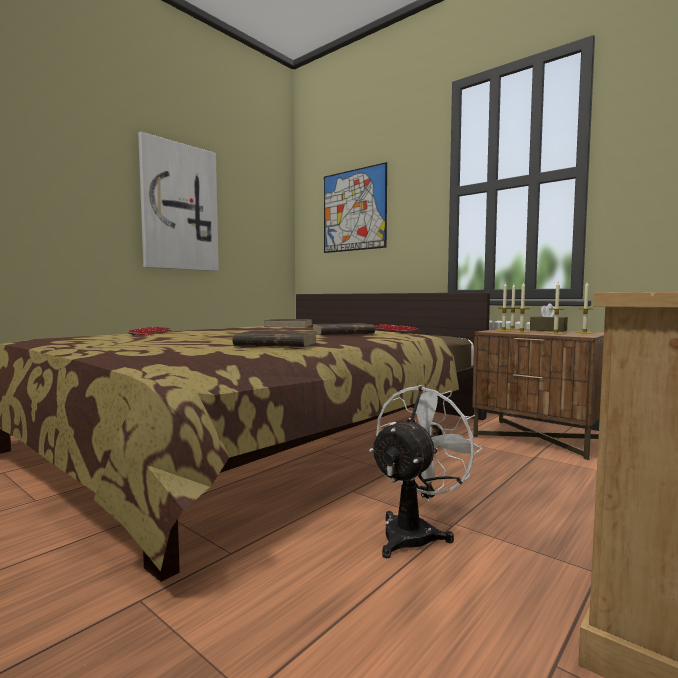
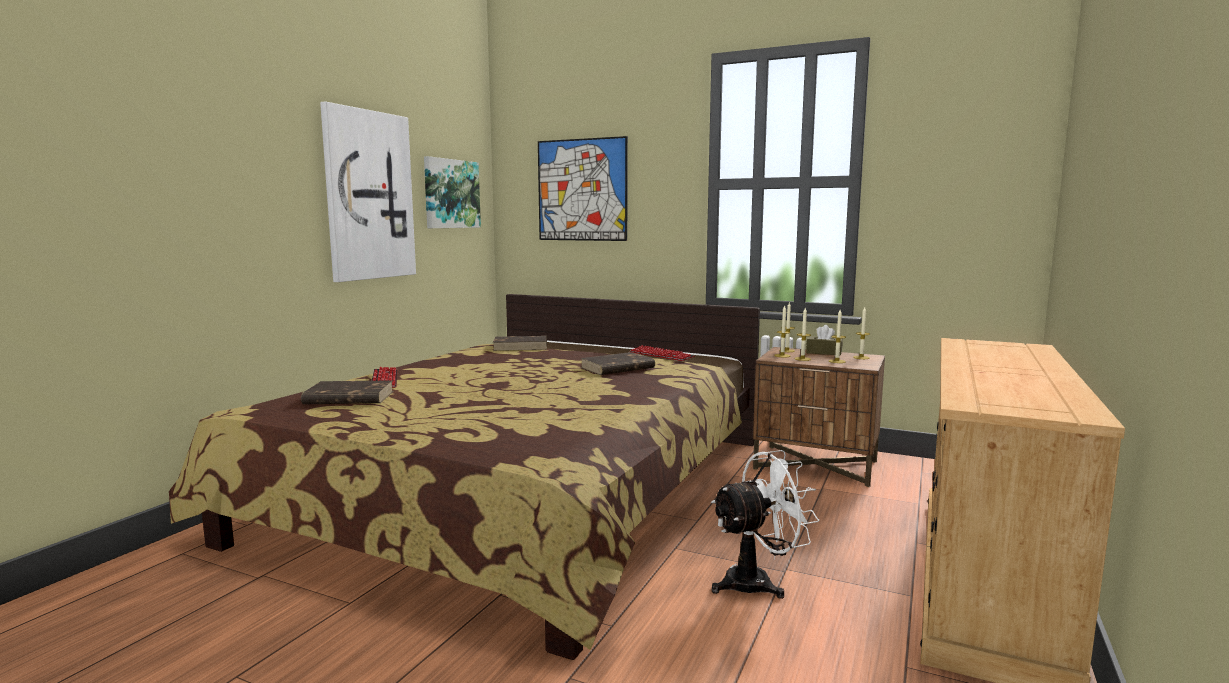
camera: 15 degrees left, 5 degrees up
brown book [232,331,317,347] -> brown book moved to [301,380,394,404]
white fan [369,385,483,558] -> white fan turned 45 degrees clockwise [711,450,819,599]
none -> picture [424,156,481,228]

